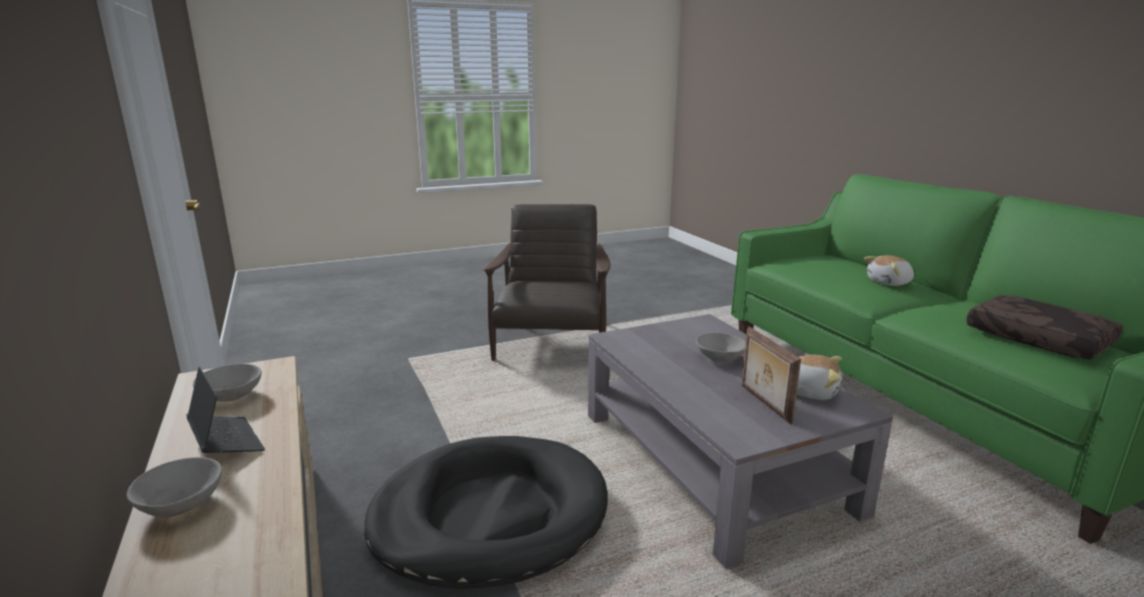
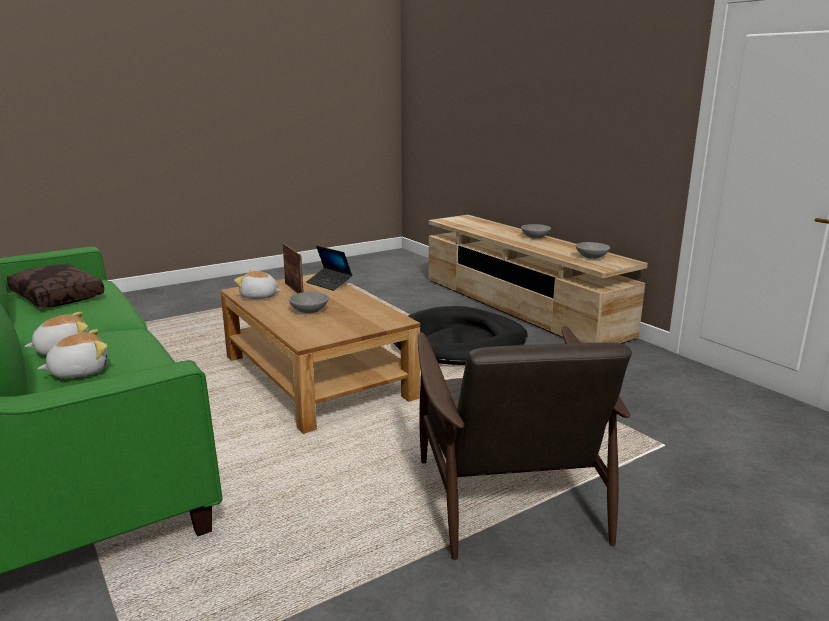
camera: 170 degrees right, 0 degrees up
laptop [186,367,265,453] -> laptop moved to [306,246,352,291]
grey coffee table [588,314,893,569] -> brown coffee table [220,273,420,434]
none -> plush toy [38,329,108,378]

